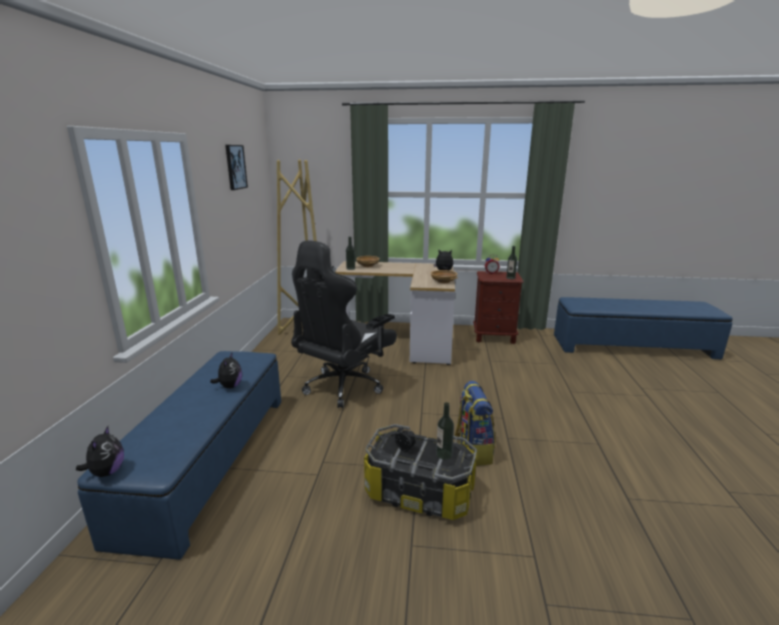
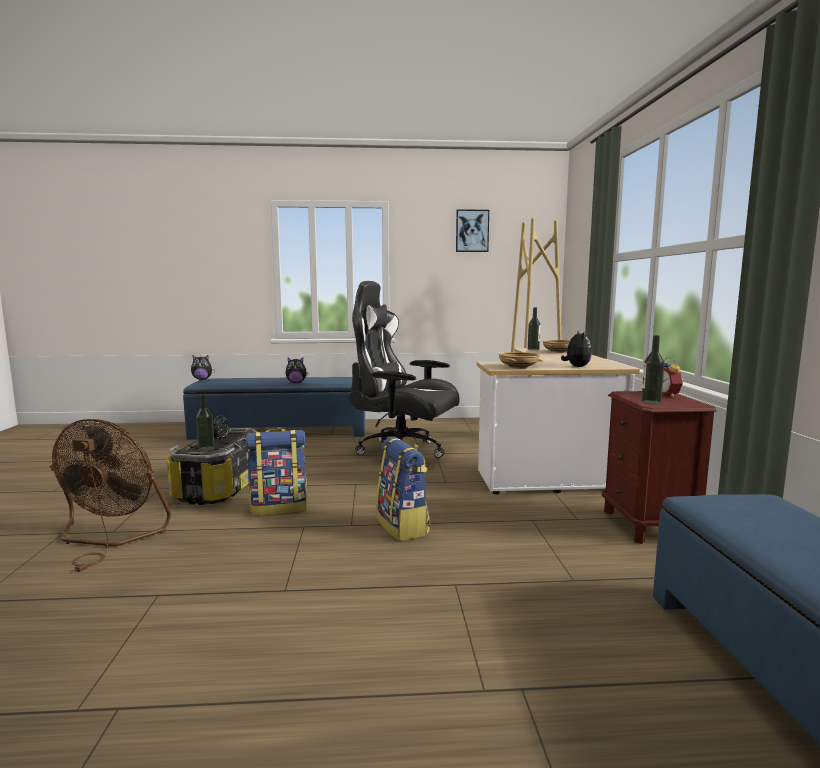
camera: 80 degrees right, 10 degrees down
none -> brown fan [50,419,171,572]
none -> backpack [376,437,431,541]

